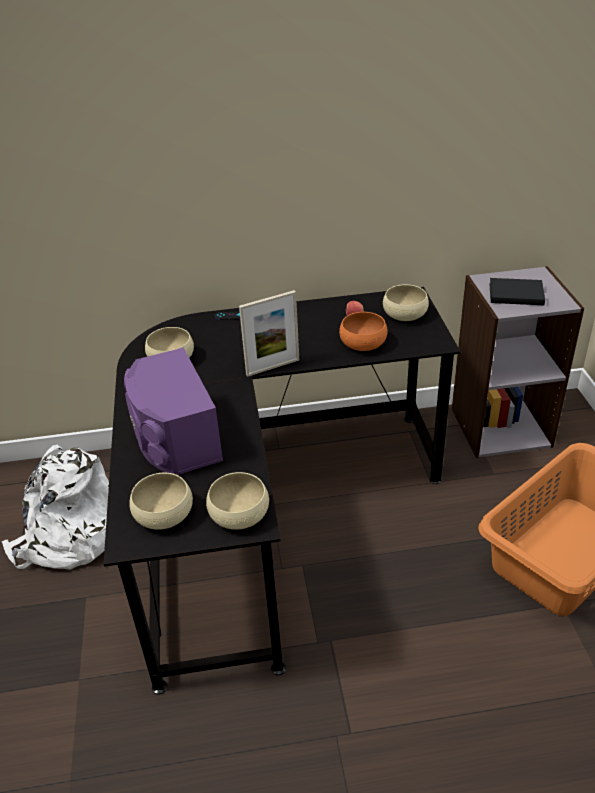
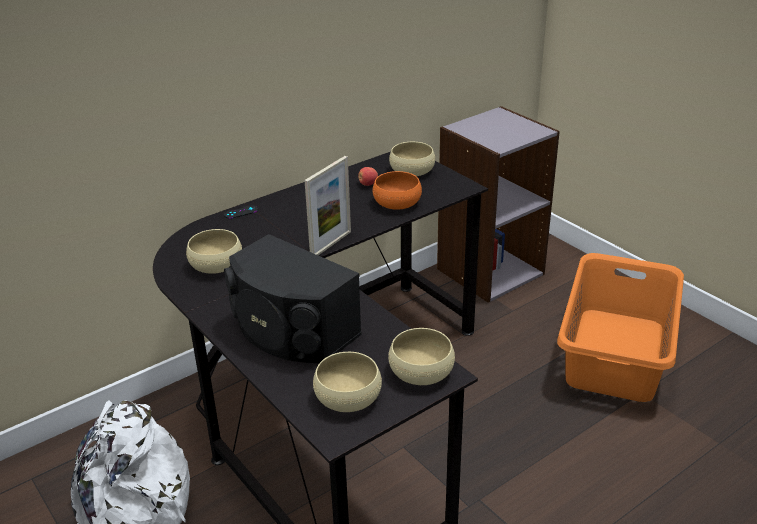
camera: 30 degrees left, 5 degrees down
purple speaker [124,347,223,475] -> black speaker [224,234,362,363]
black book [489,278,545,305] -> none

